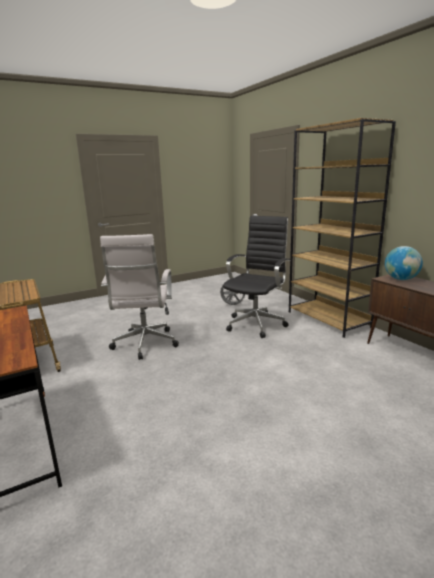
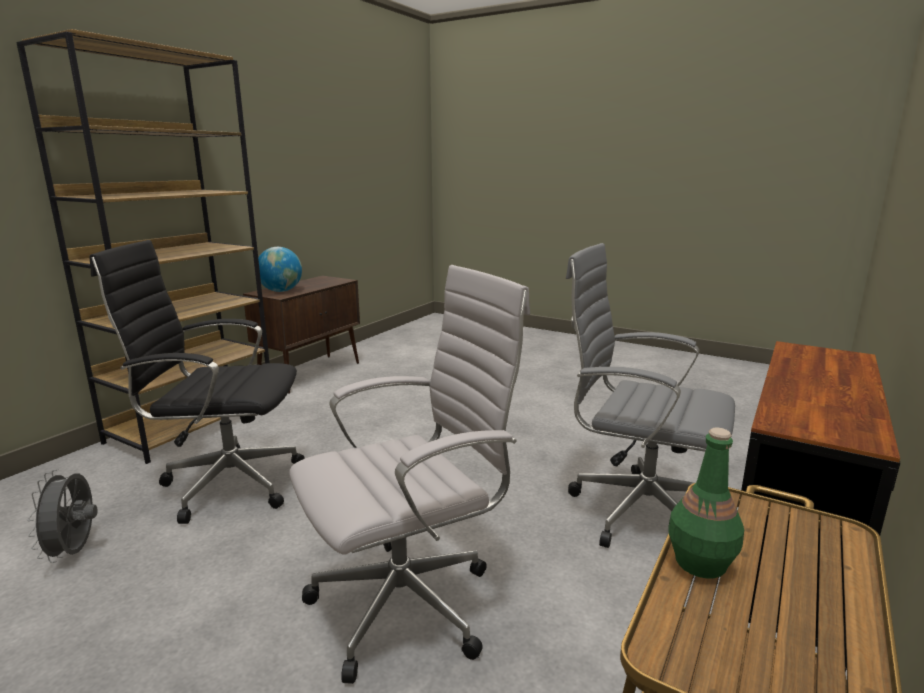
camera: 120 degrees left, 0 degrees up
none -> grey office chair [566,243,735,548]
none -> green bottle [668,428,744,578]

